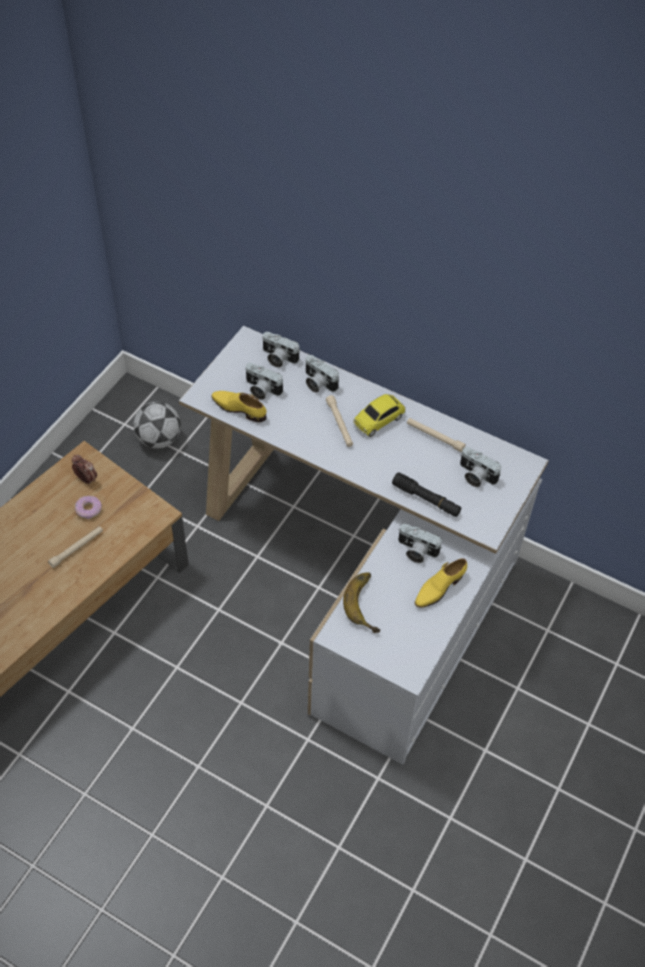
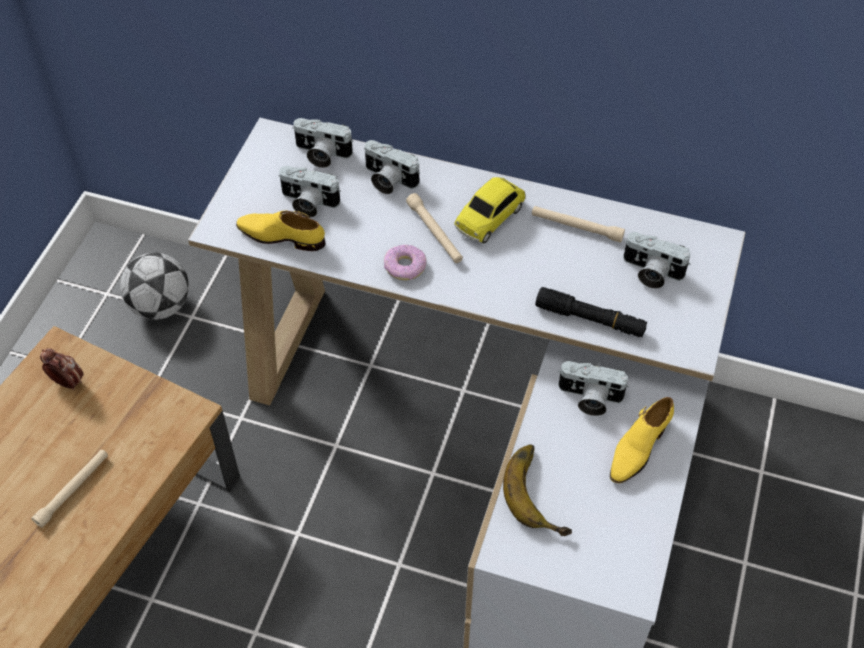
camera: 10 degrees left, 0 degrees up
donut [75,496,102,519] -> donut moved to [384,244,426,280]

